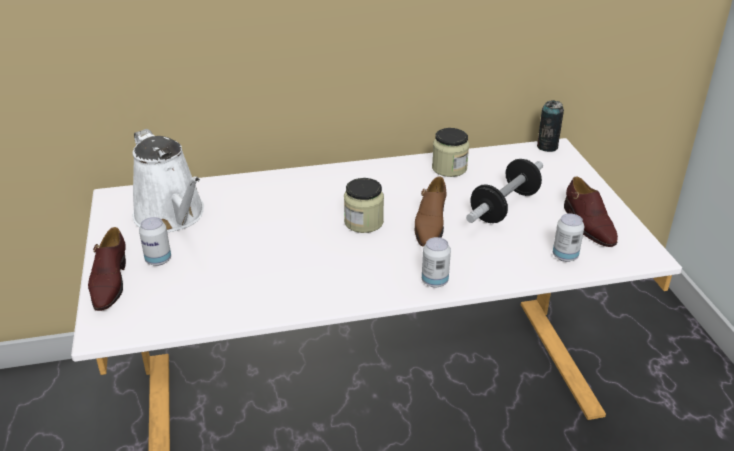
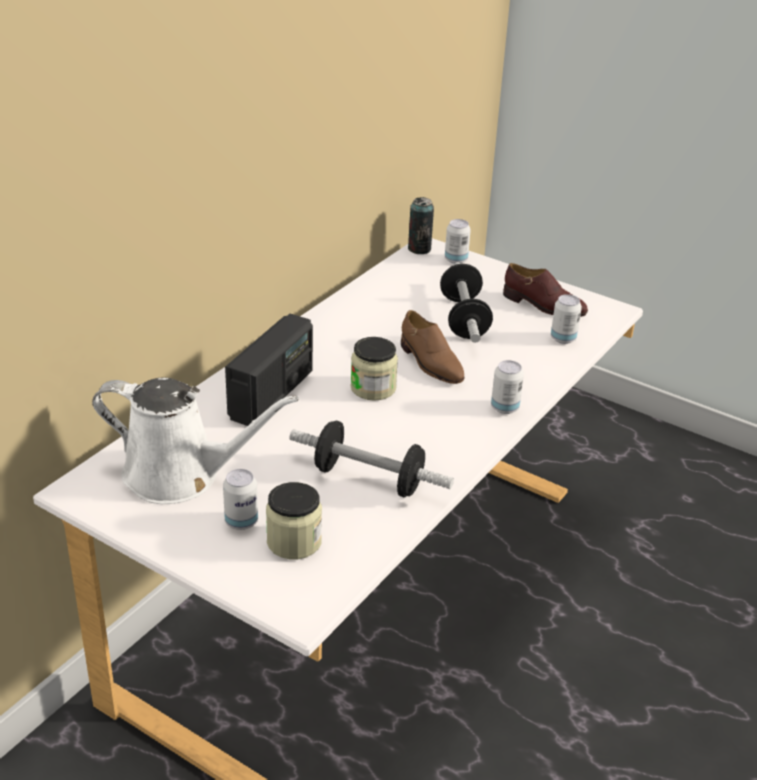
camera: 45 degrees left, 0 degrees up
brown shoe [88,227,126,311] -> none
jar [432,128,469,177] -> jar moved to [266,482,322,559]
none -> radio [225,314,313,426]
none -> dumbbell [289,420,454,497]
none -> can [445,219,471,264]

